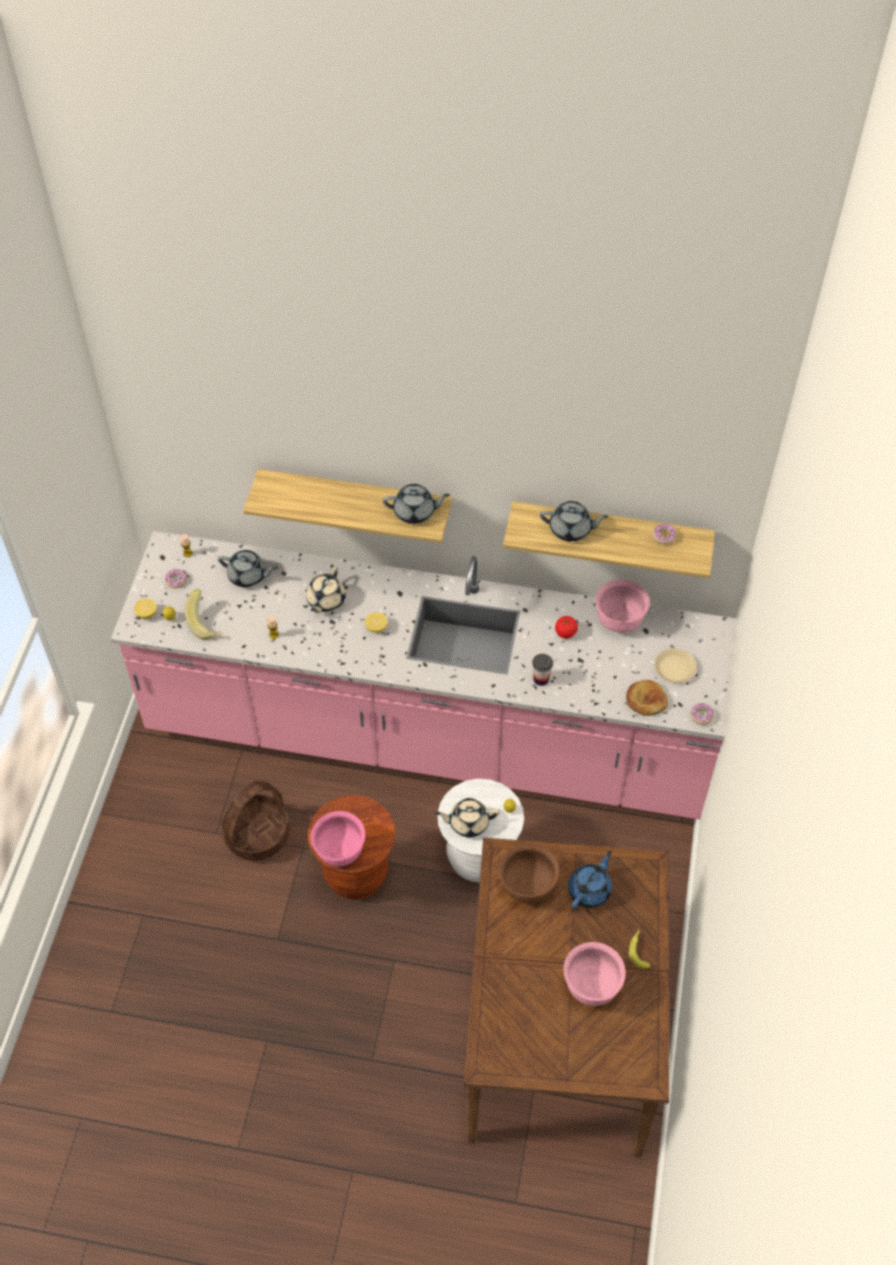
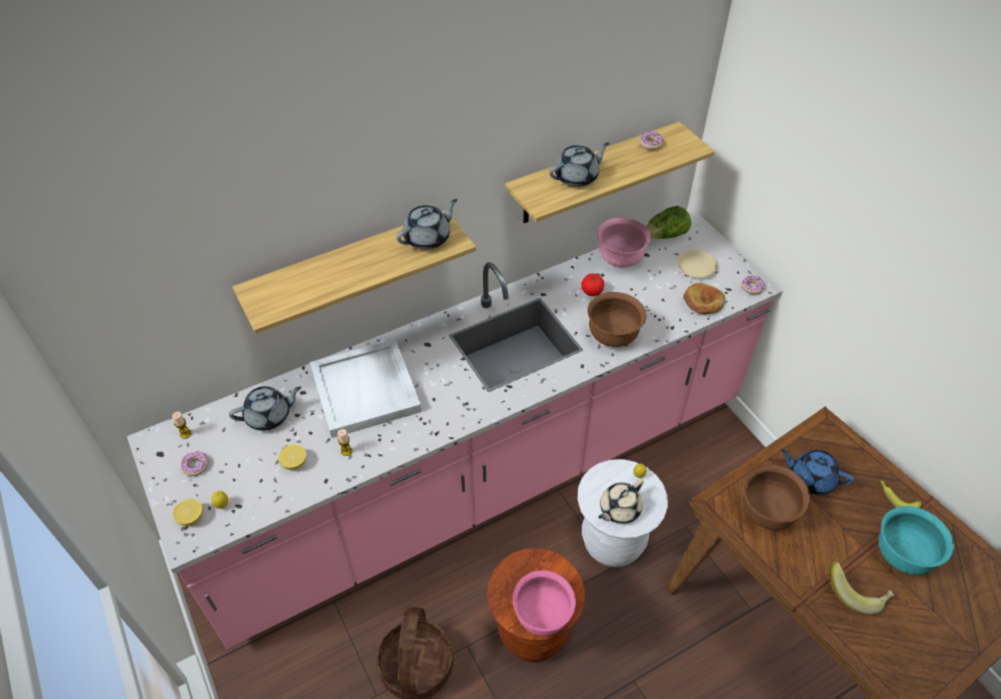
camera: 40 degrees left, 5 degrees down
banana [184,589,221,639] -> banana moved to [829,562,894,615]
beige teapot [306,566,346,613] -> white tray [310,339,422,438]
lemon [365,612,388,633] -> lemon moved to [278,444,306,470]
cup [532,654,553,686] -> brown bowl [587,292,646,347]
pink bowl [563,942,626,1006] -> turquoise bowl [879,506,954,575]
blue teapot [568,851,612,909] -> blue teapot turned 60 degrees counterclockwise [781,449,854,495]
none -> lettuce [646,206,691,239]

